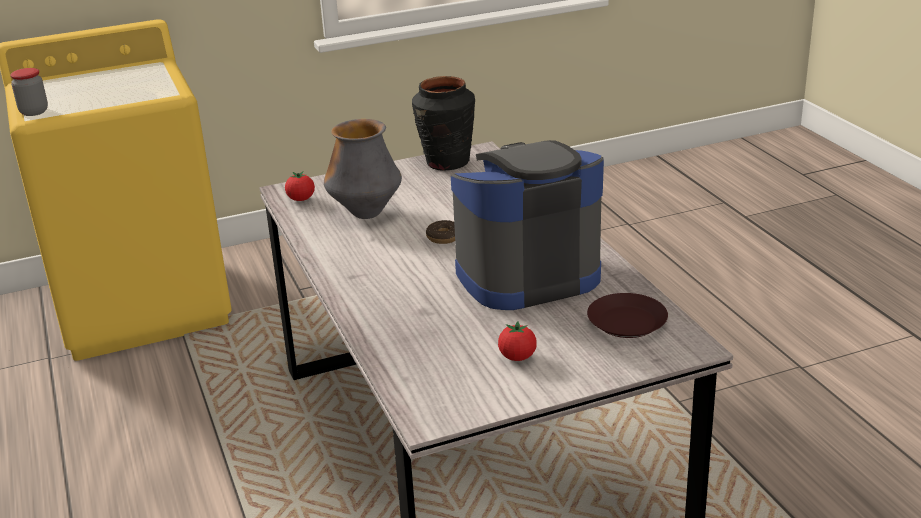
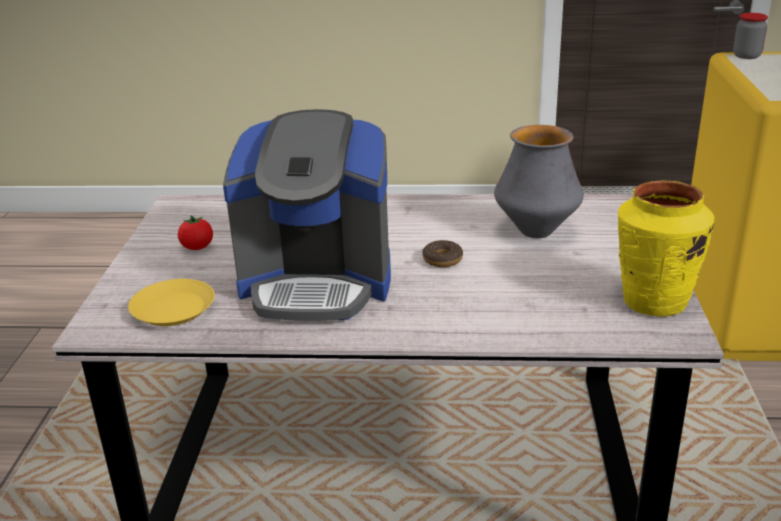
camera: 115 degrees right, 0 degrees up
tomato [285,172,315,201] -> none
black vase [412,76,475,171] -> yellow vase [618,180,714,317]
coffee machine [451,140,604,310] -> coffee machine turned 90 degrees clockwise [223,109,391,321]
brown plate [587,293,668,338] -> yellow plate [128,279,215,326]

